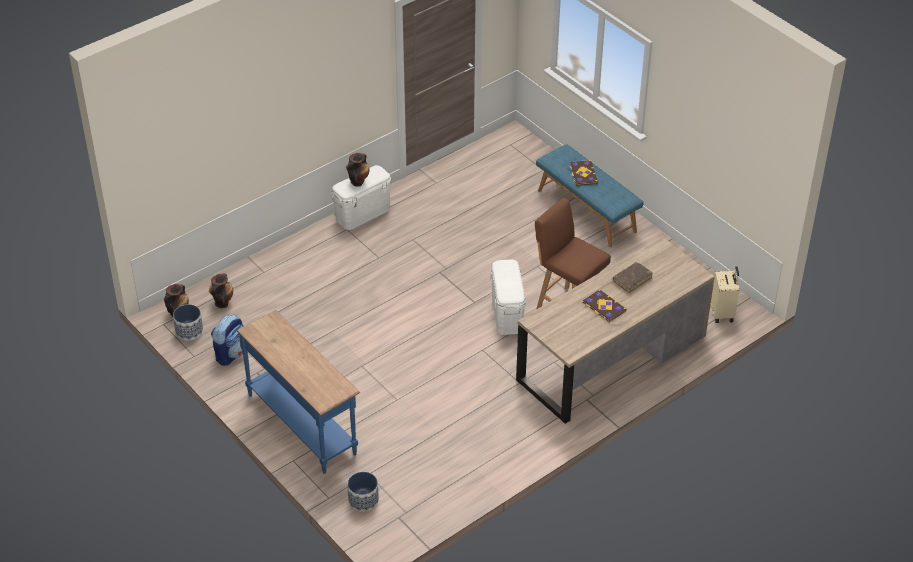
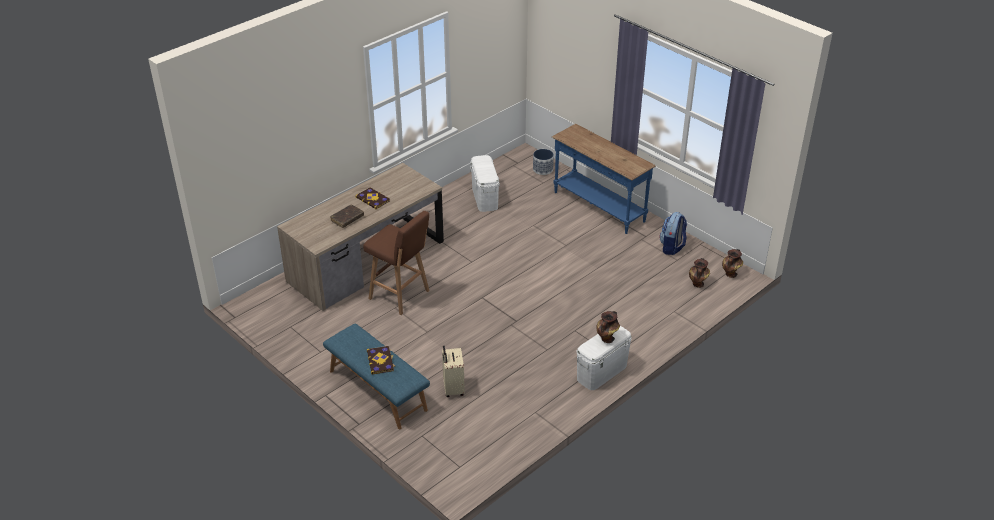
camera: 175 degrees right, 5 degrees down
planter [173,304,203,341] -> none
white storage box [491,259,526,335] -> white storage box moved to [471,155,500,212]
beige suitcase [711,266,739,323] -> beige suitcase moved to [442,346,465,397]

